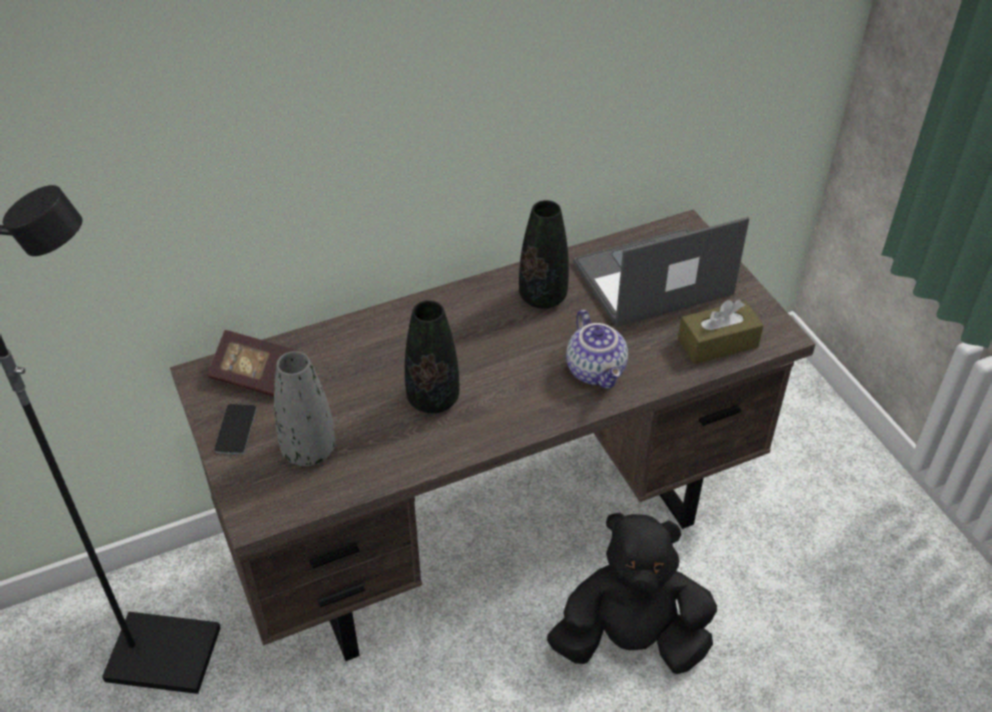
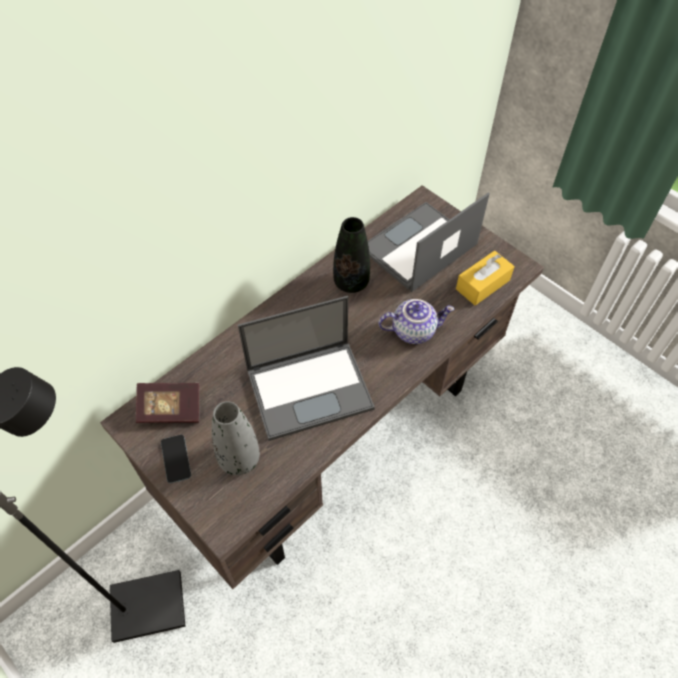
camera: 20 degrees left, 10 degrees up
black vase [405,300,459,413] -> laptop [238,296,375,441]
black plush toy [547,512,717,674] -> none
teapot [566,309,628,388] -> teapot turned 60 degrees counterclockwise [379,299,454,344]
brown tissue box [678,300,764,364] -> yellow tissue box [456,251,515,305]

